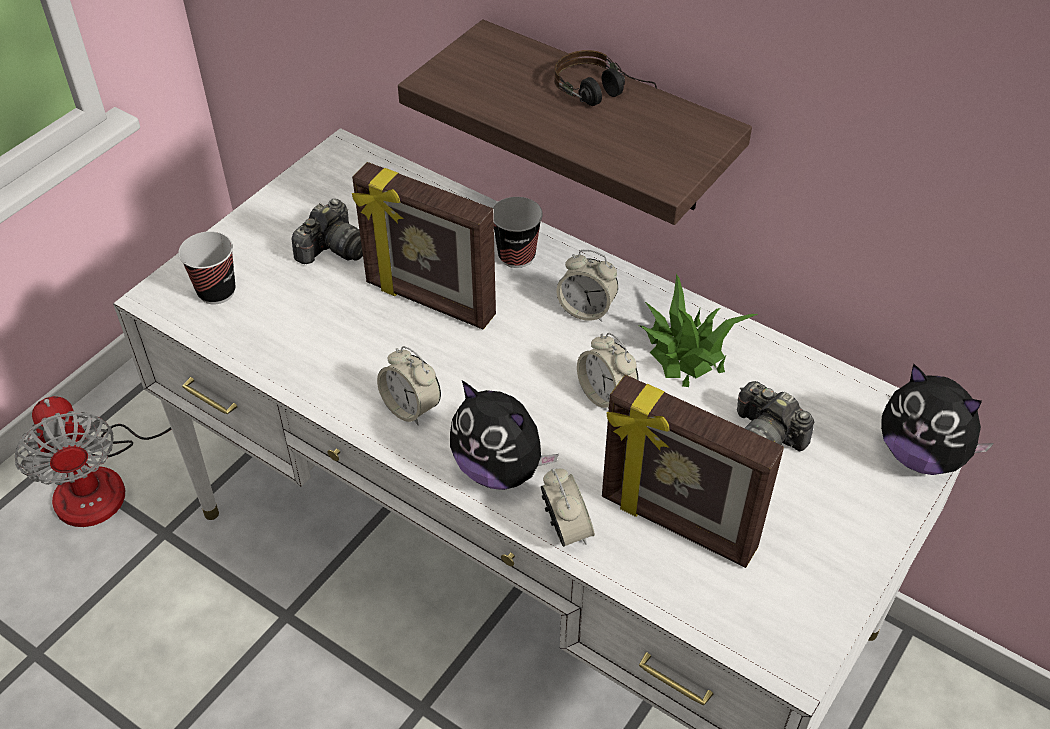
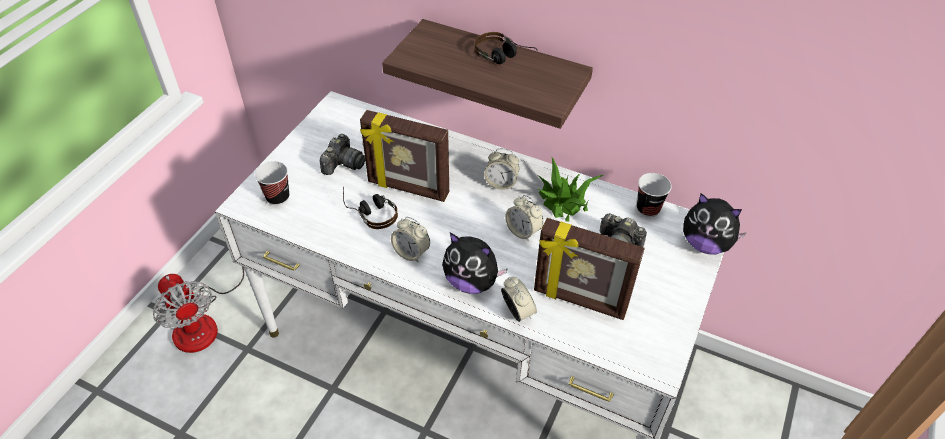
camera: 10 degrees left, 0 degrees up
cup [493,197,543,268] -> cup moved to [637,173,672,217]
none -> headphones [343,187,398,229]

